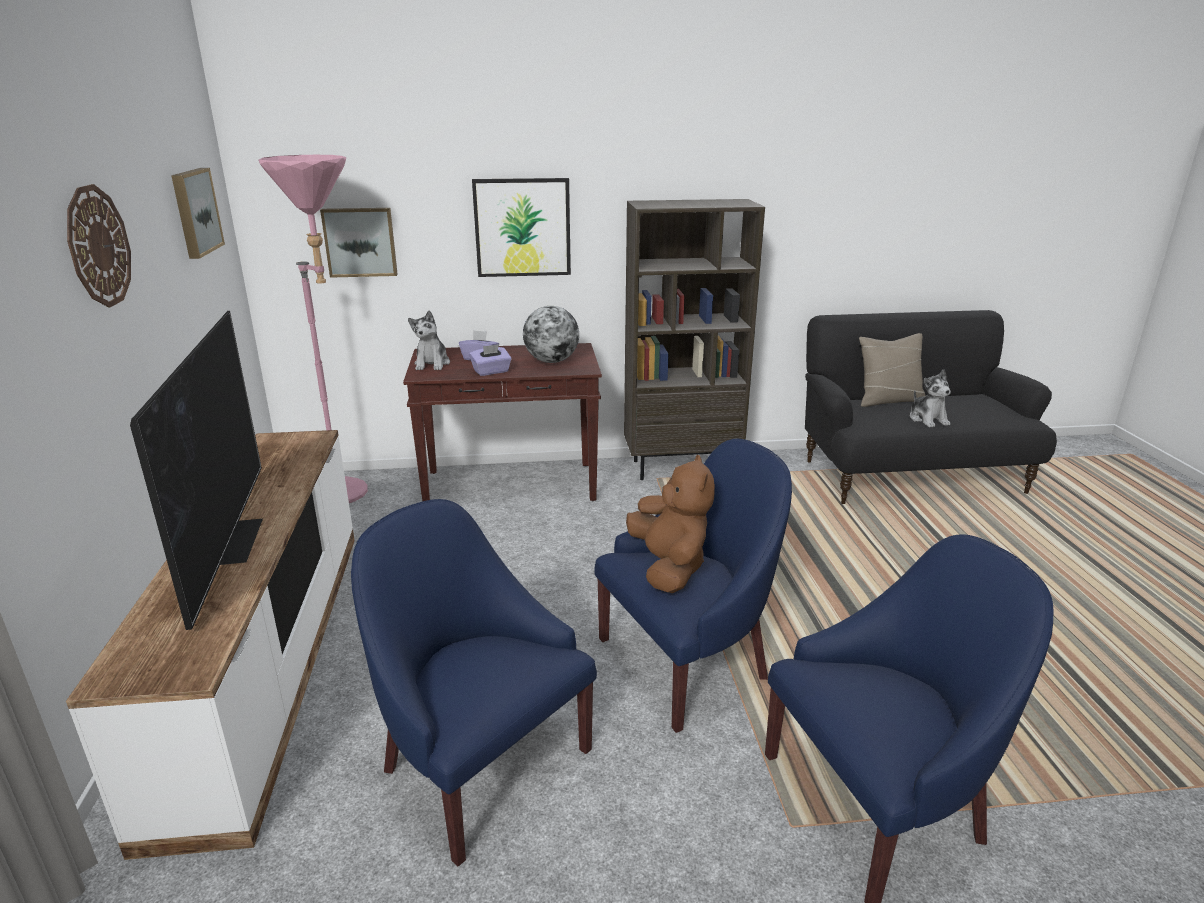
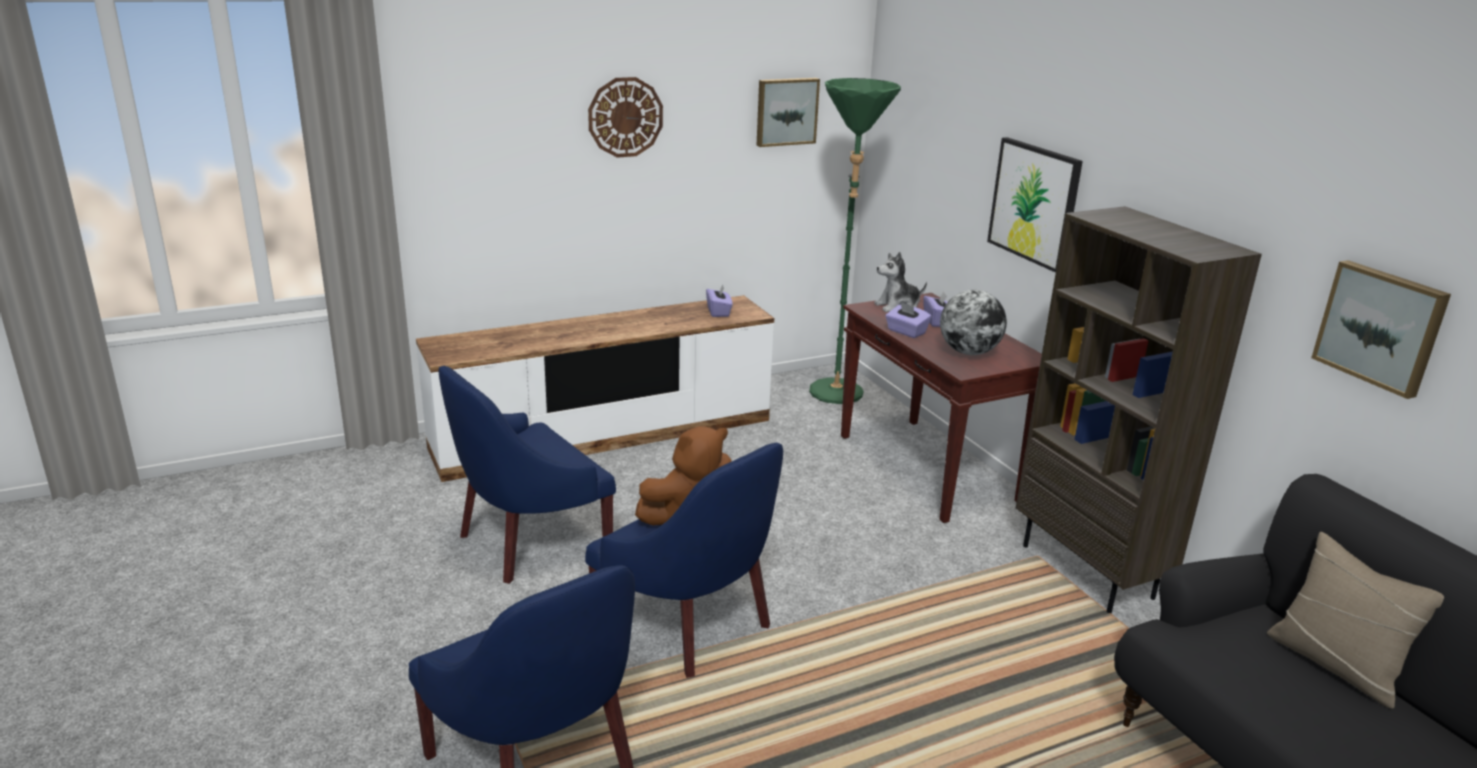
camera: 70 degrees right, 0 degrees up
television [130,311,263,630] -> none
pink floor lamp [259,155,368,503] -> green floor lamp [809,78,901,404]
picture [320,208,398,278] -> picture moved to [1311,260,1451,399]
blue armchair [351,499,597,866] -> blue armchair turned 150 degrees counterclockwise [438,366,616,584]
plush toy [910,370,951,428] -> none
none -> purple tissue box [706,284,733,317]

